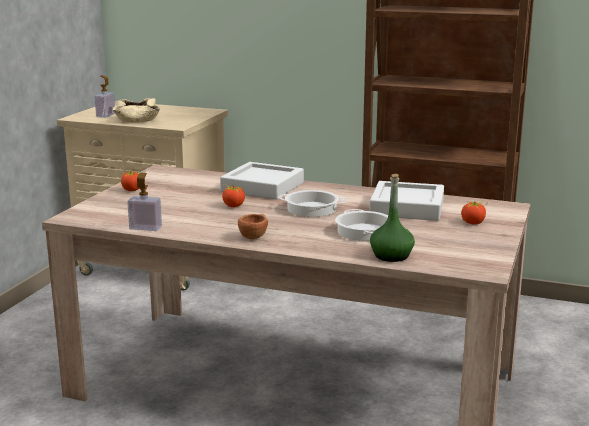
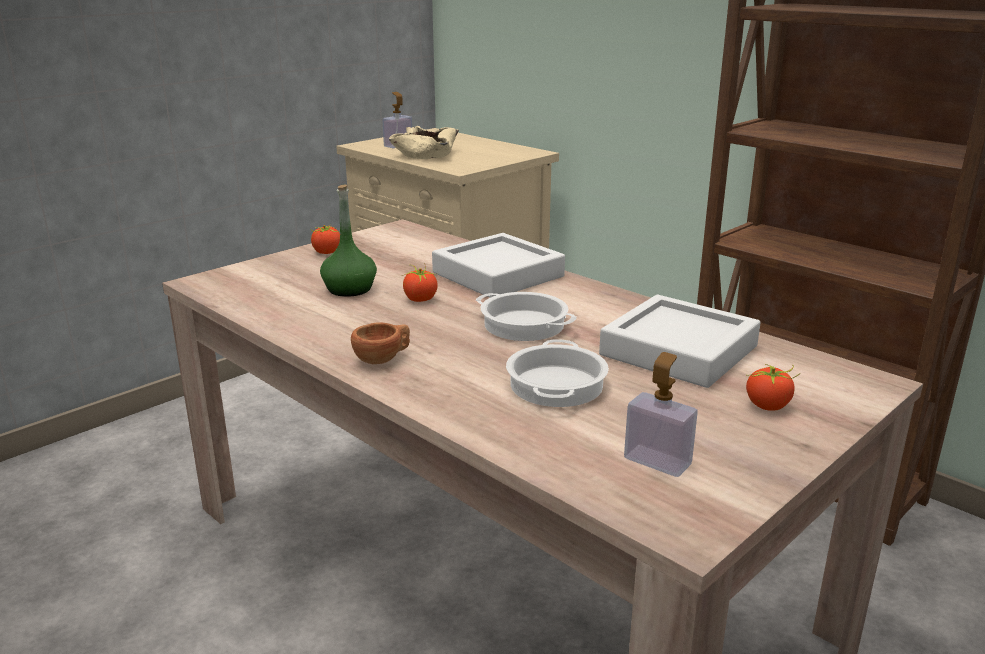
camera: 25 degrees right, 5 degrees up
soap dispenser [127,173,162,231] -> soap dispenser moved to [624,352,698,477]
green bottle [370,174,415,262] -> green bottle moved to [320,184,377,297]

